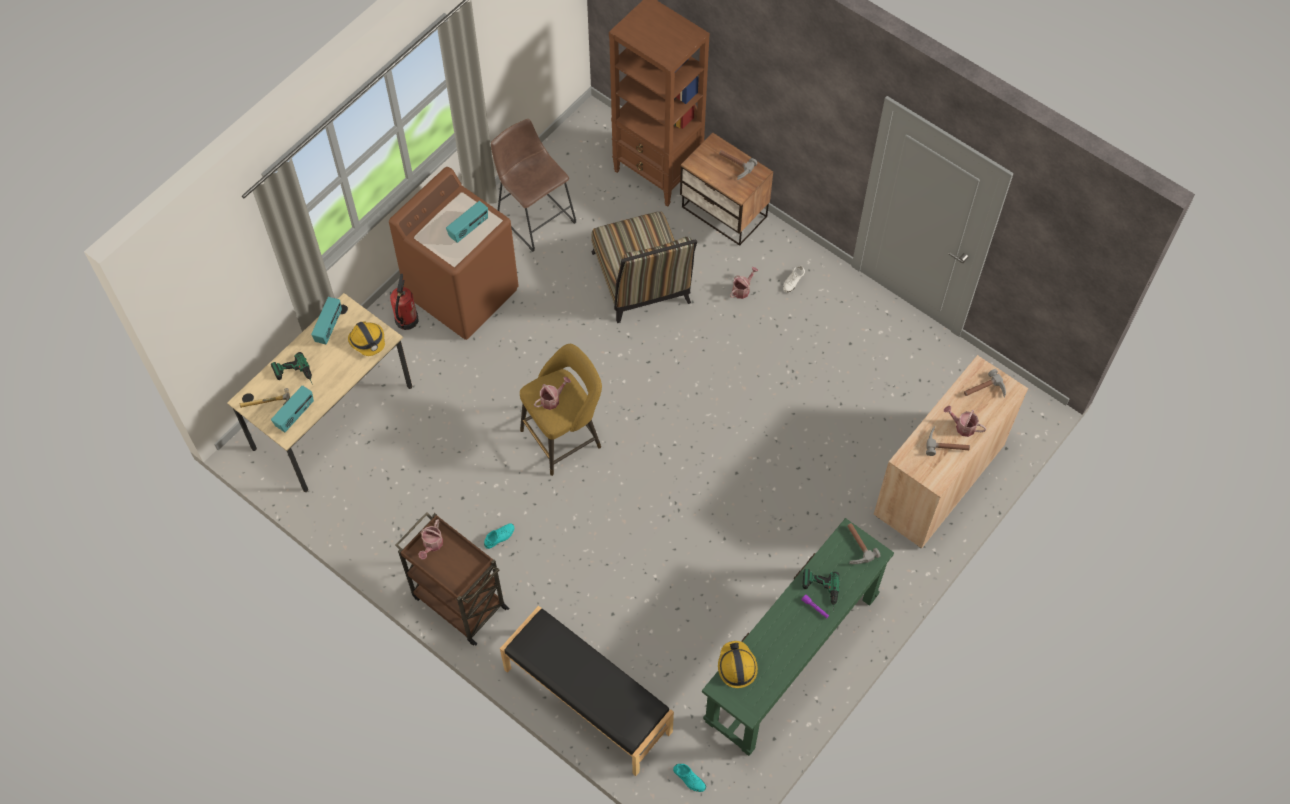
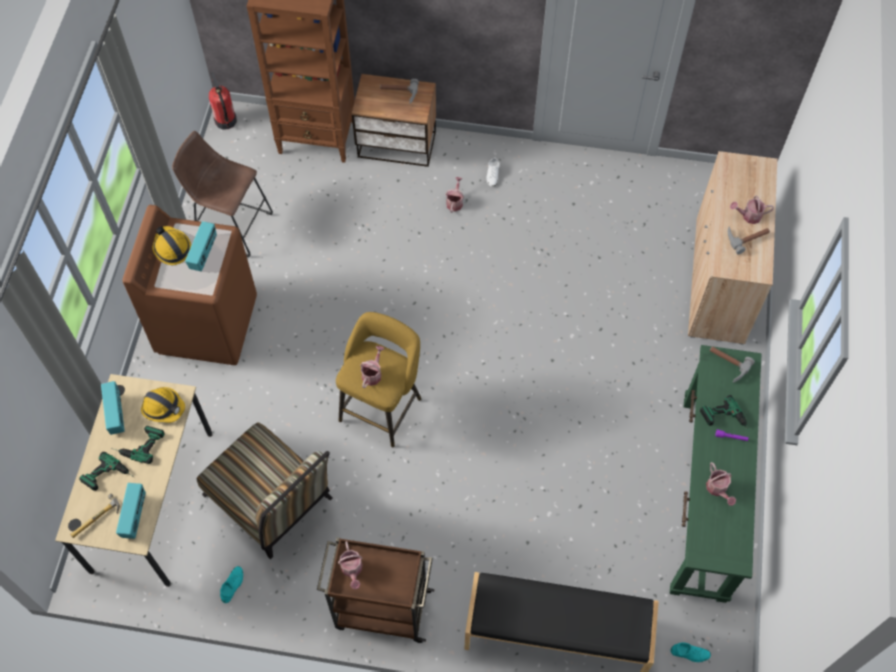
camera: 30 degrees left, 0 degrees up
fire extinguisher [390,273,419,330] -> fire extinguisher moved to [209,72,237,130]
turquoise shoe [484,523,514,549] -> turquoise shoe moved to [220,566,243,603]
chair [591,212,697,323] -> chair moved to [197,422,333,559]
hard hat [718,641,758,688] -> hard hat moved to [152,226,191,265]
hammer [964,369,1006,398] -> none
none -> power drill [111,426,164,464]
none -> watering can [706,462,736,506]

